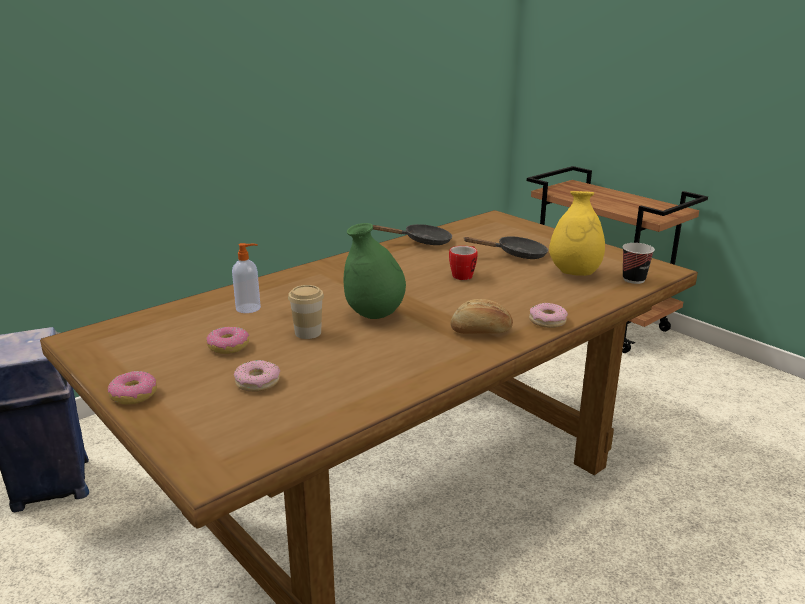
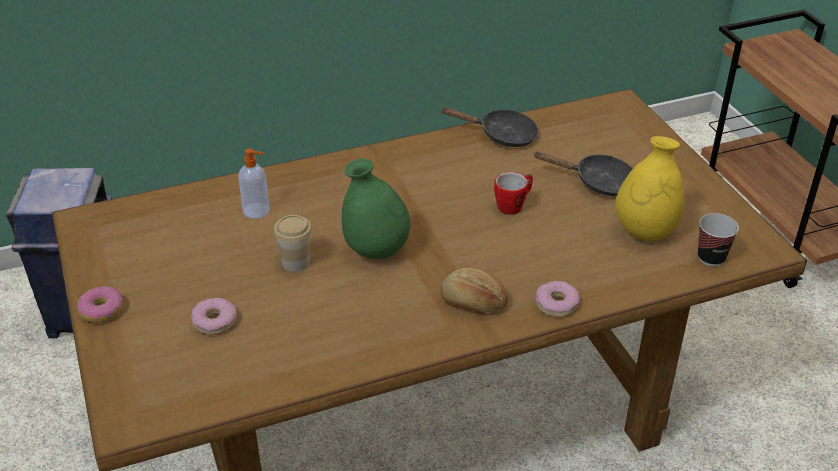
camera: 20 degrees right, 15 degrees up
donut [206,327,249,354] -> none

